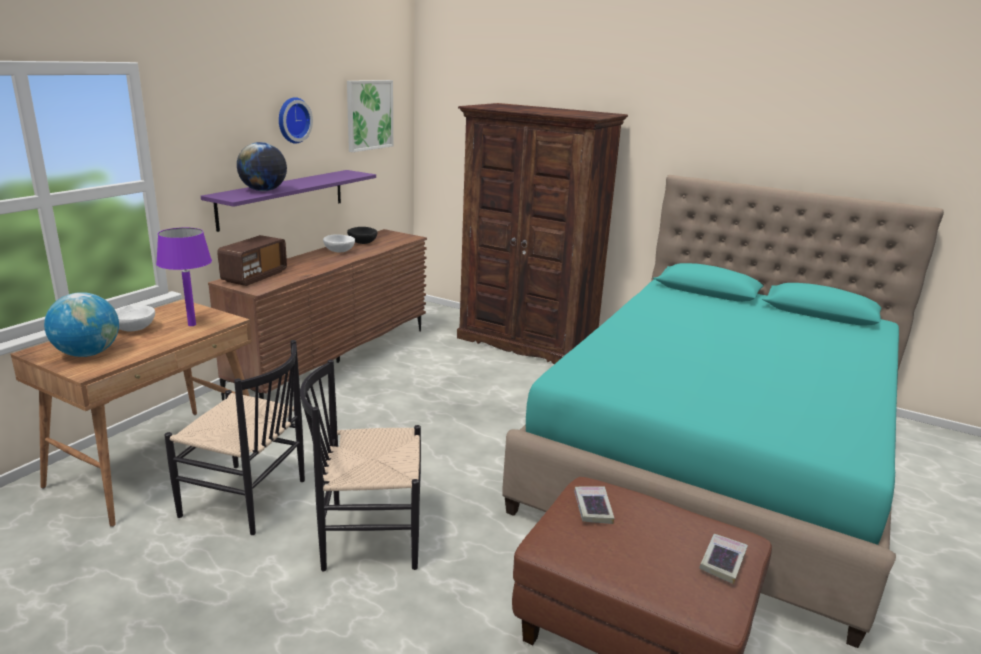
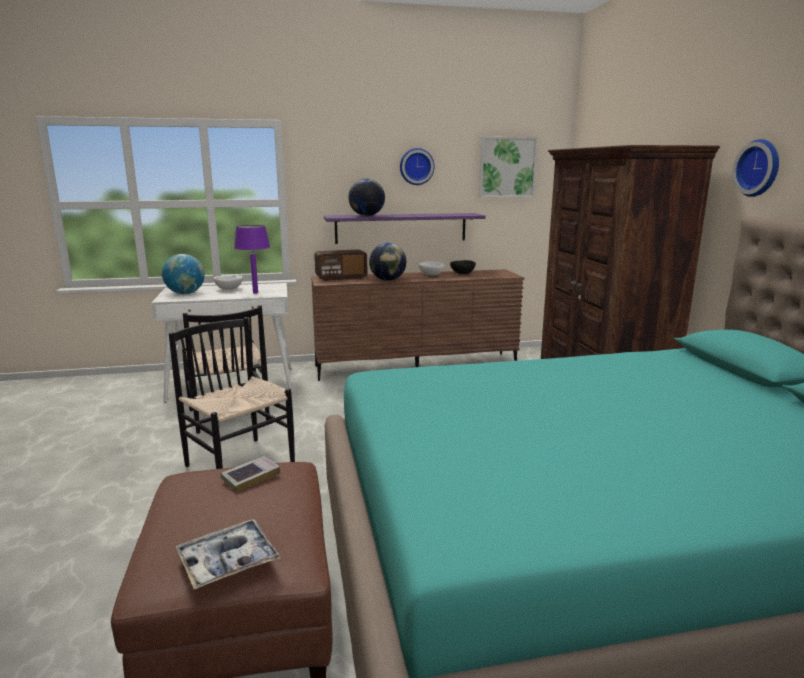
camera: 50 degrees right, 5 degrees down
brown desk [10,299,252,527] -> white desk [151,283,293,403]
book [699,534,748,584] -> tray [176,519,280,589]
none -> globe [369,243,407,281]
none -> wall clock [732,139,779,197]

